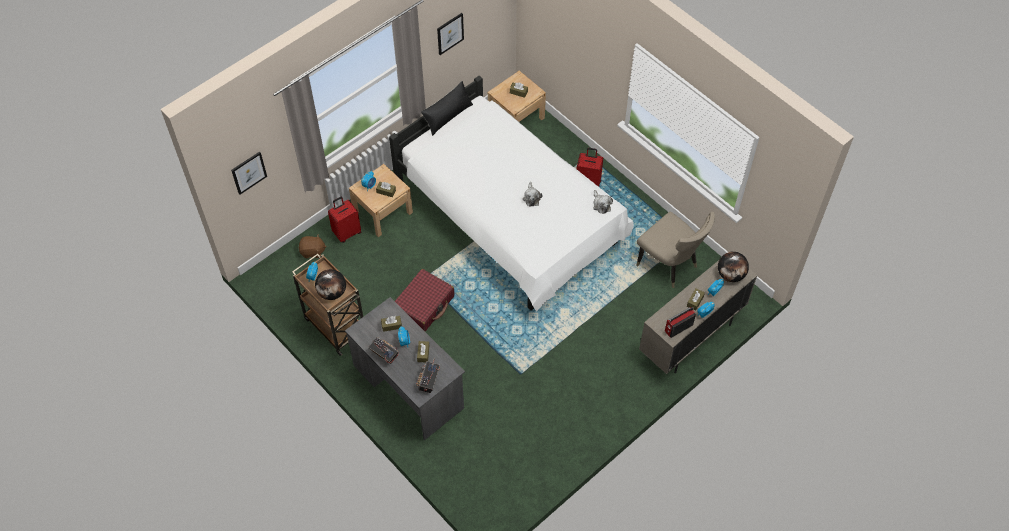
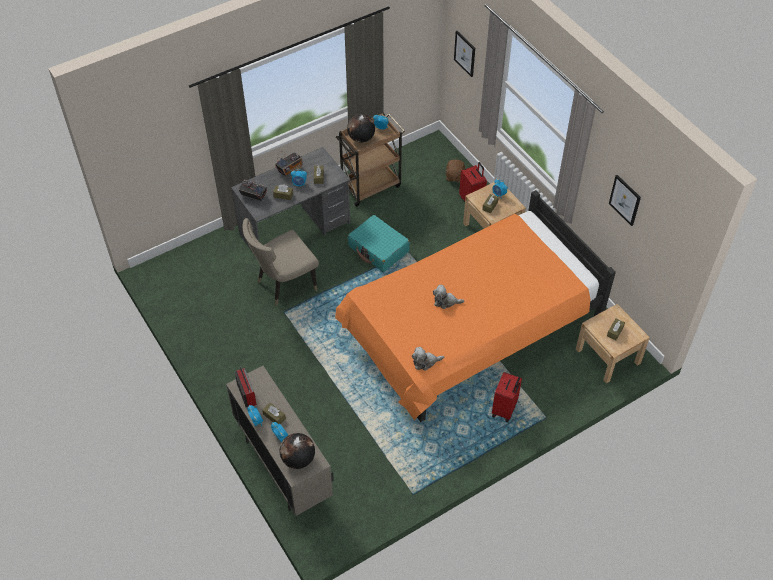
camera: 100 degrees right, 5 degrees down
white bed [389,76,634,312] -> orange bed [335,190,616,422]
red suitcase [395,269,454,331] -> turquoise suitcase [348,215,410,272]
black pillow [421,81,473,136] -> none
beige chair [636,211,715,288] -> beige chair moved to [243,218,319,306]

